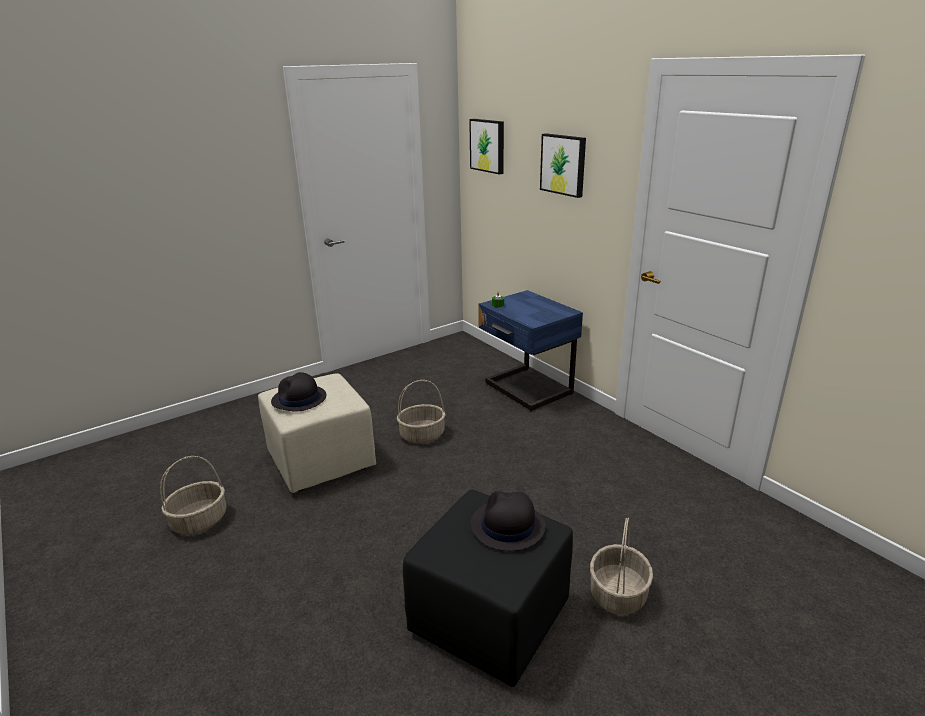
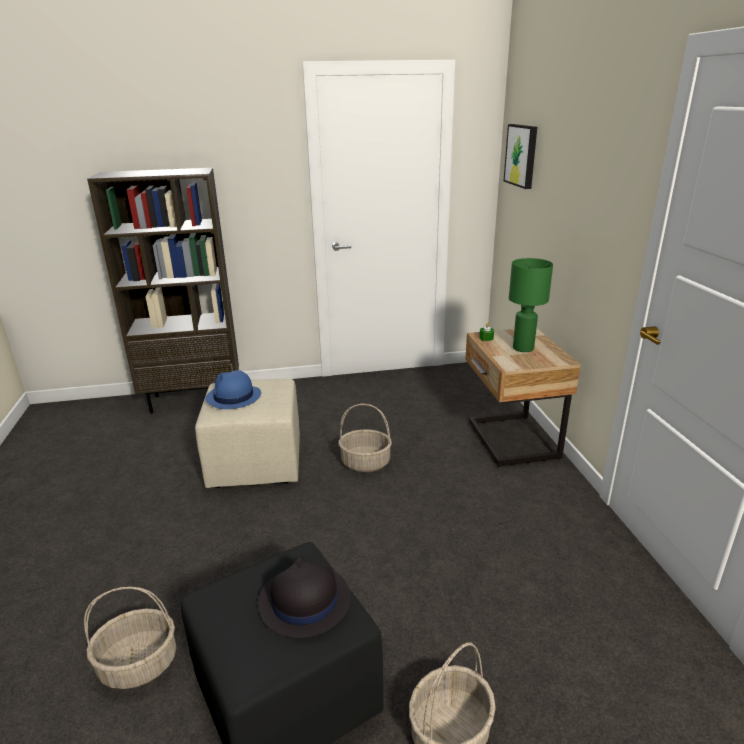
camera: 25 degrees right, 0 degrees up
basket [160,456,226,534] -> basket moved to [84,587,176,689]
black hat [271,372,326,412] -> blue hat [205,370,261,409]
blue nightstand [478,290,583,411] -> beige nightstand [465,328,581,467]
picture [540,133,586,198] -> none
none -> brown bookcase [87,168,239,414]
none -> green table lamp [509,258,553,352]

